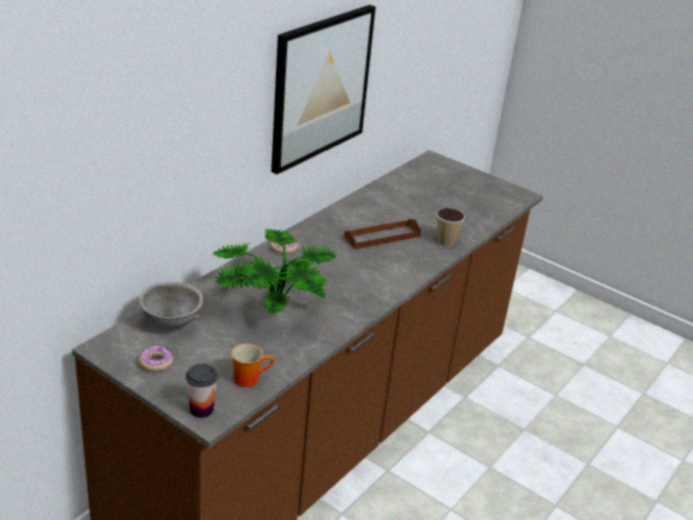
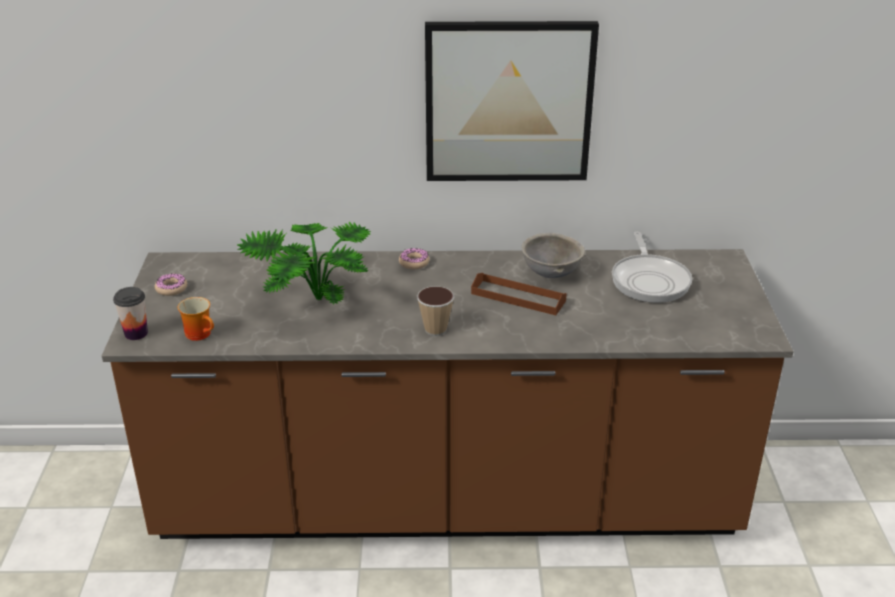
camera: 55 degrees right, 0 degrees up
grey bowl [139,282,203,329] -> grey bowl moved to [522,233,585,278]
cup [436,208,465,246] -> cup moved to [417,286,454,336]
none -> frying pan [612,232,692,303]

